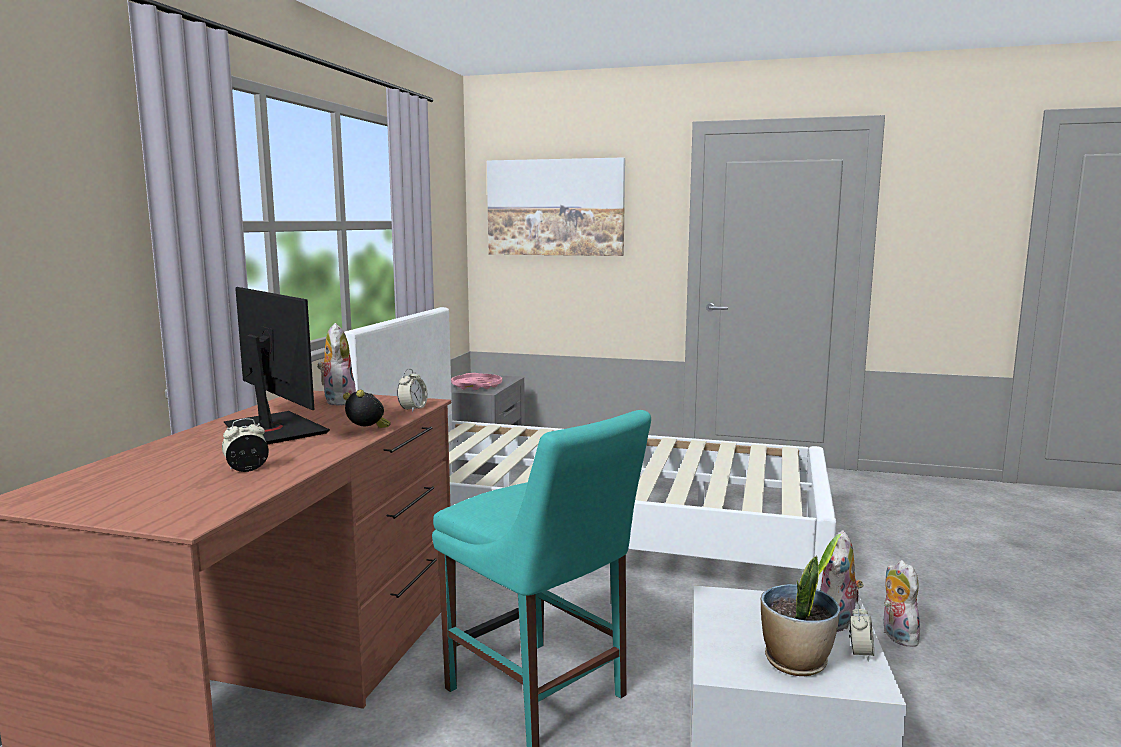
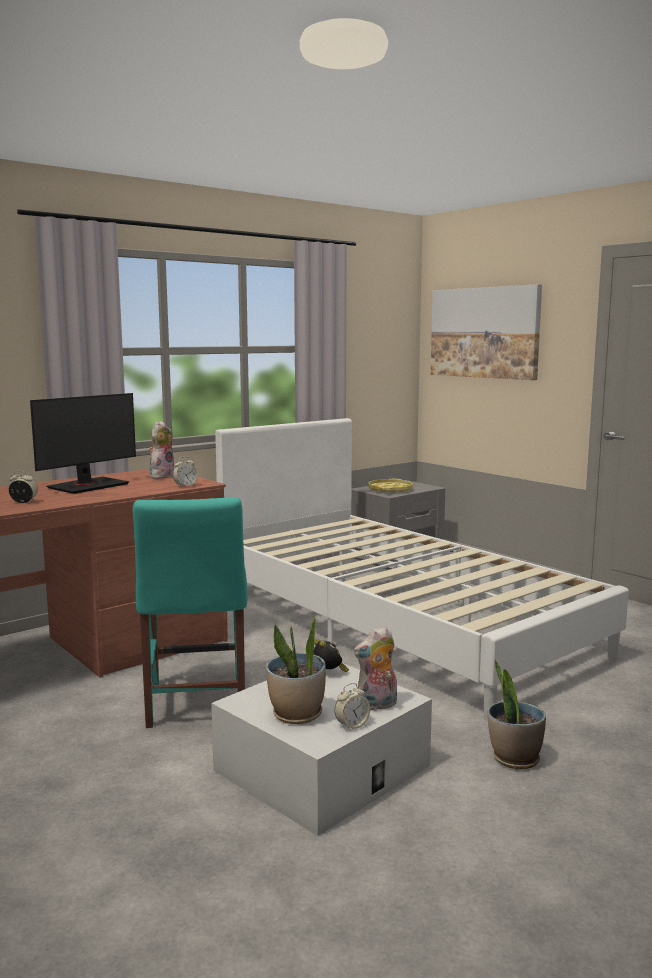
camera: 35 degrees right, 0 degrees up
monitor [223,287,330,445] -> monitor turned 45 degrees clockwise [30,393,136,494]
alarm clock [343,390,391,428] -> alarm clock moved to [313,639,349,672]
pink tray [451,373,502,390] -> yellow tray [368,479,413,493]
plush toy [884,560,920,647] -> potted plant [488,659,546,770]

